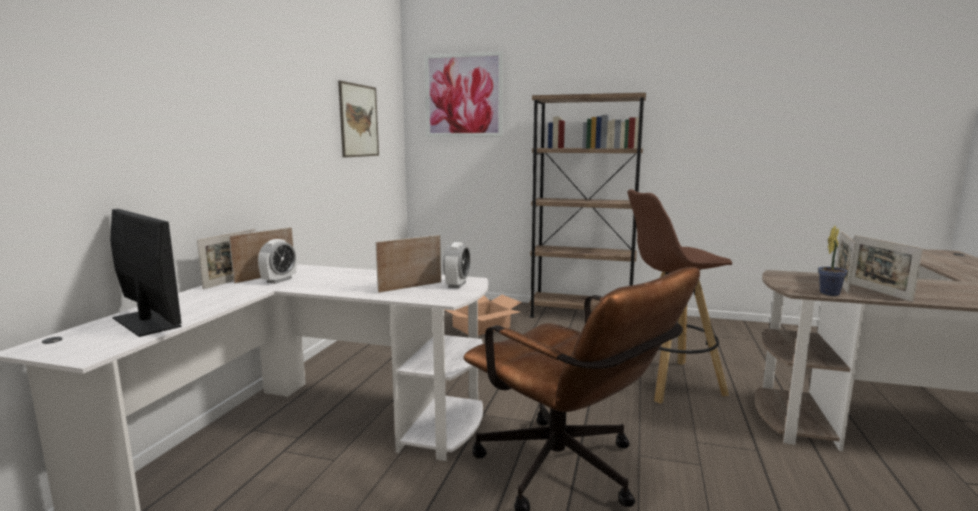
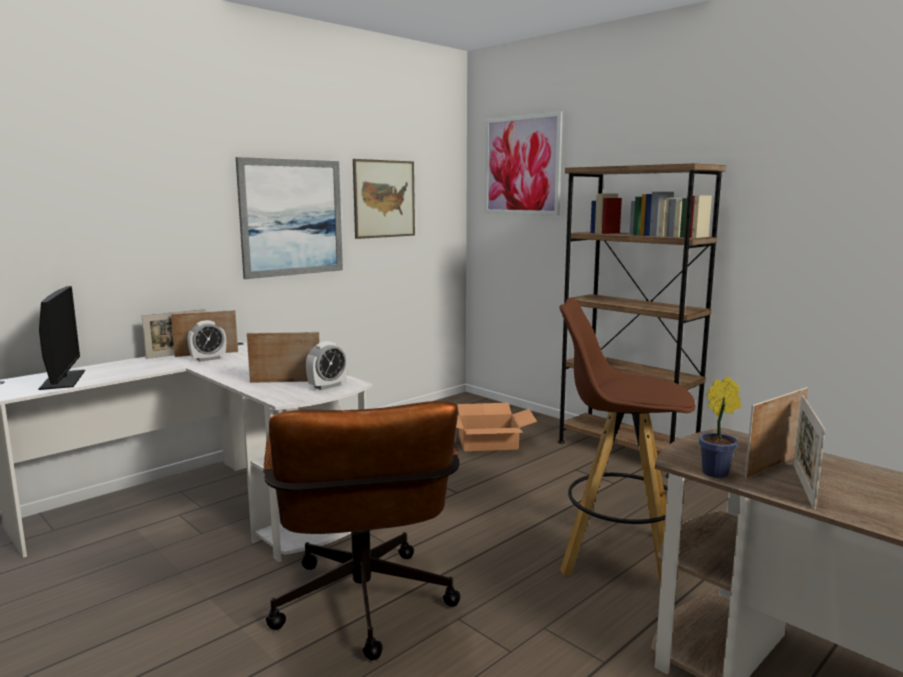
camera: 30 degrees right, 0 degrees up
none -> picture [236,157,343,279]

